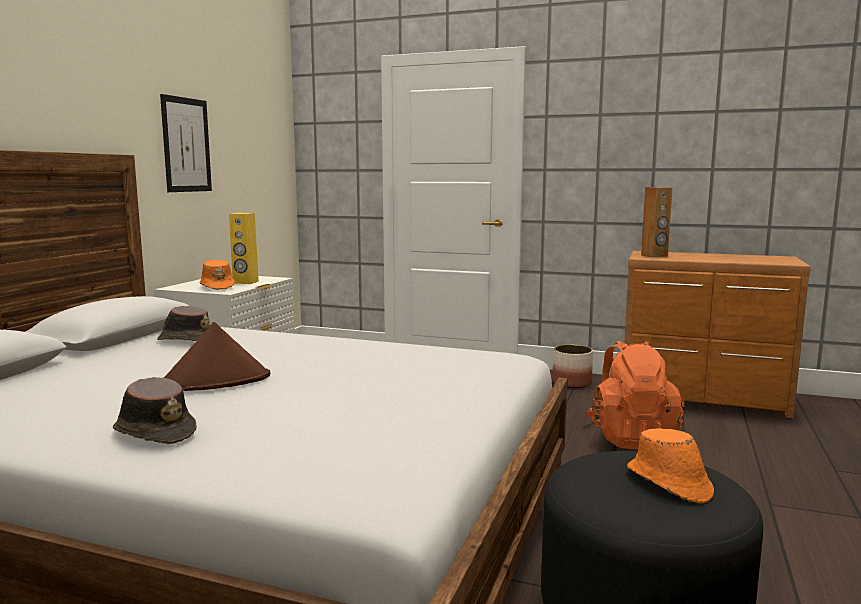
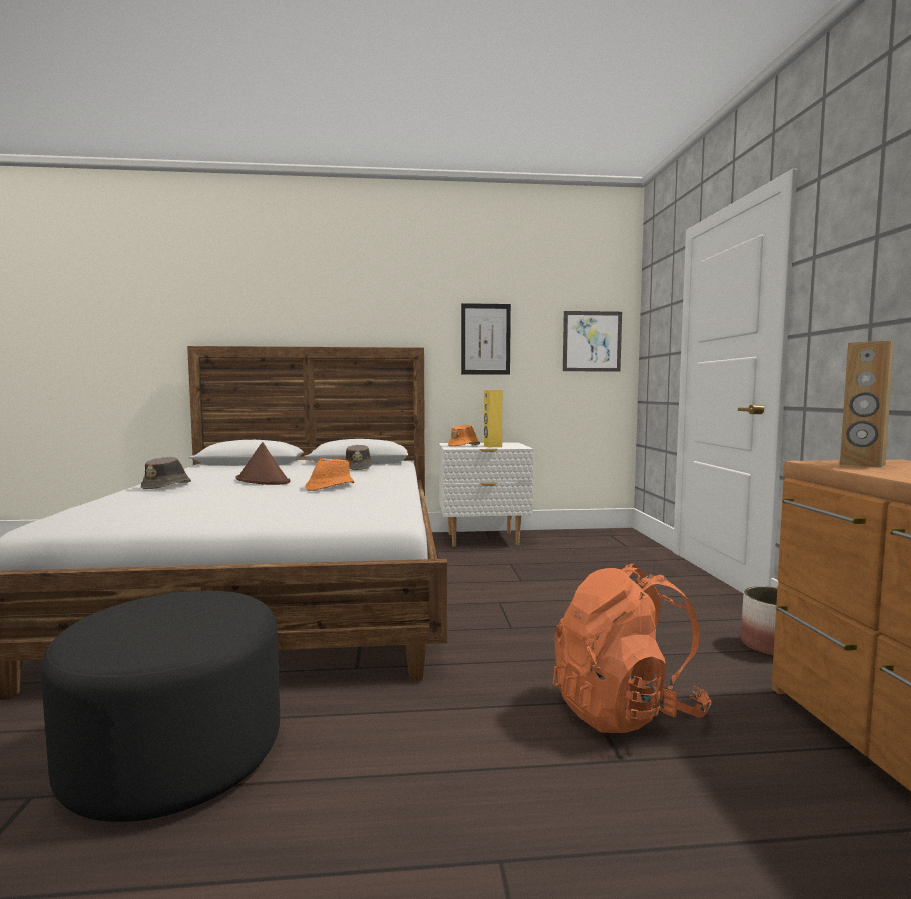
camera: 65 degrees right, 5 degrees down
orange hat [627,428,714,504] -> orange hat moved to [305,459,354,491]
none -> picture [563,311,622,371]

